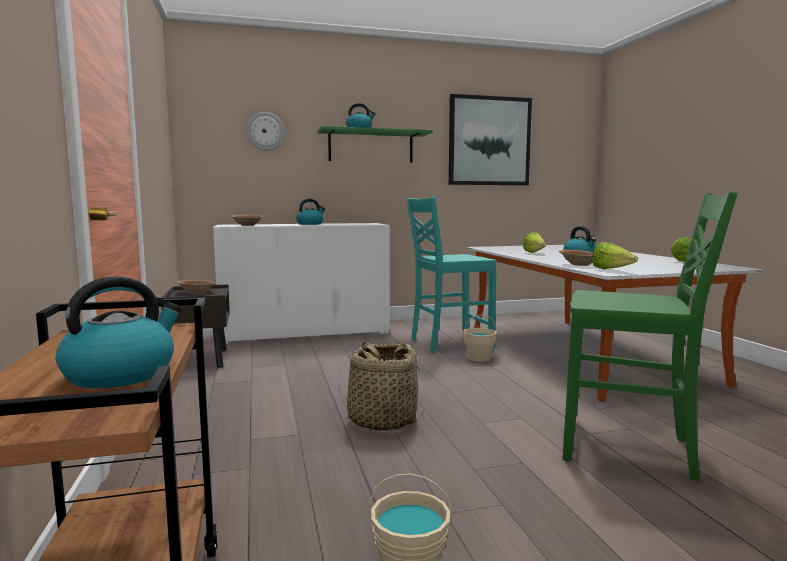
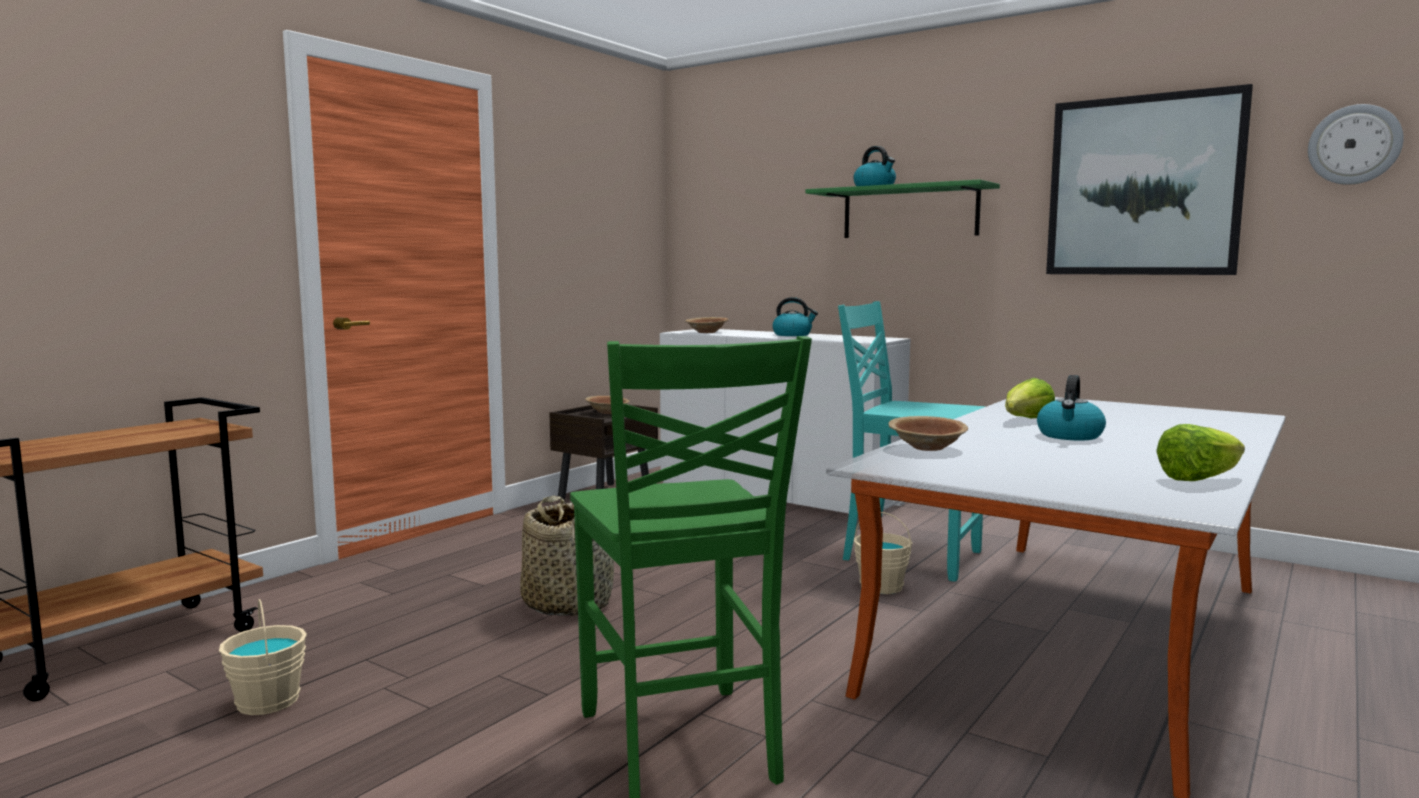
camera: 50 degrees right, 0 degrees up
kettle [56,276,182,388] -> none
wall clock [246,112,285,151] -> wall clock moved to [1308,104,1404,185]
lettuce [592,242,638,269] -> none

